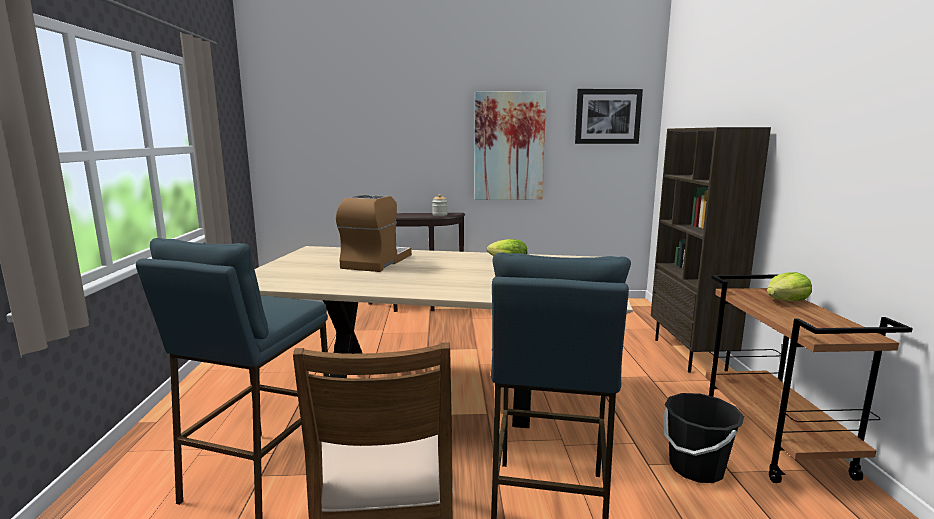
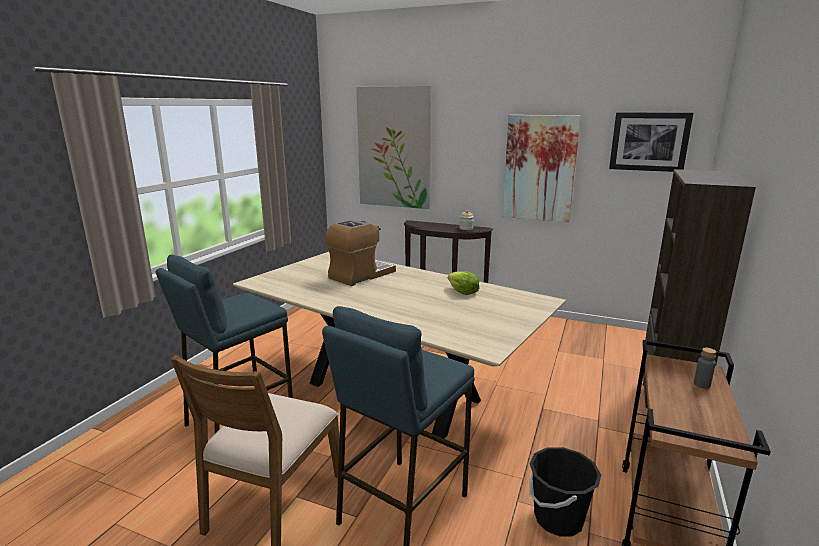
camera: 25 degrees right, 5 degrees up
lettuce [767,272,812,301] -> grey bottle [694,348,716,389]
none -> picture [356,86,432,209]

